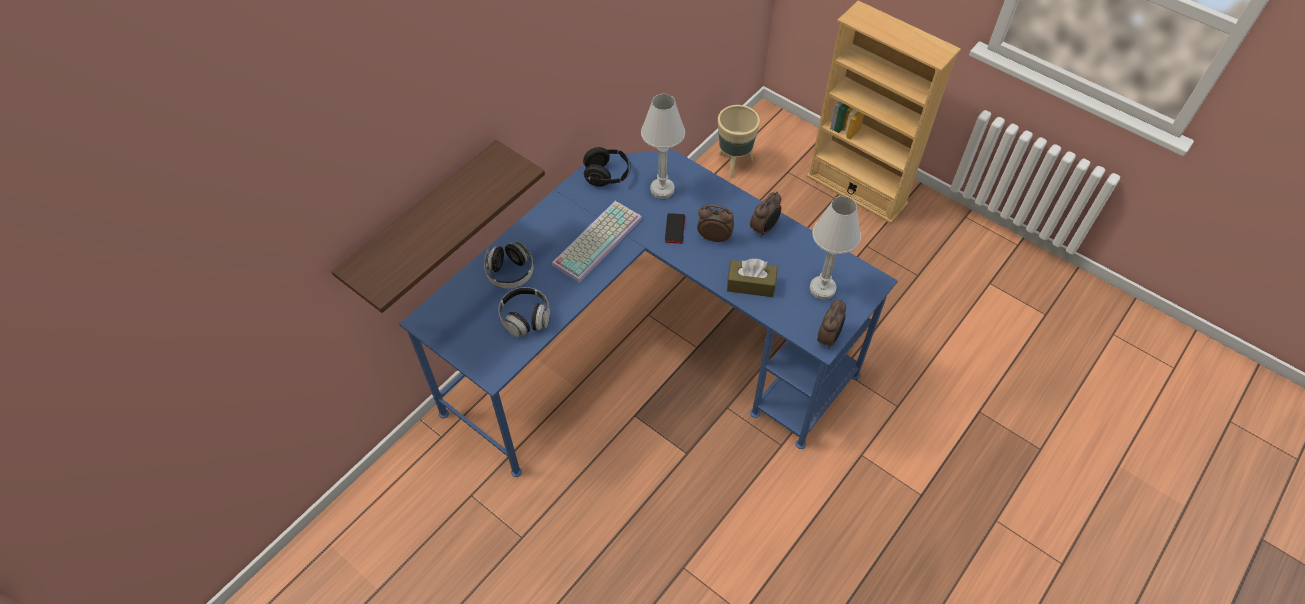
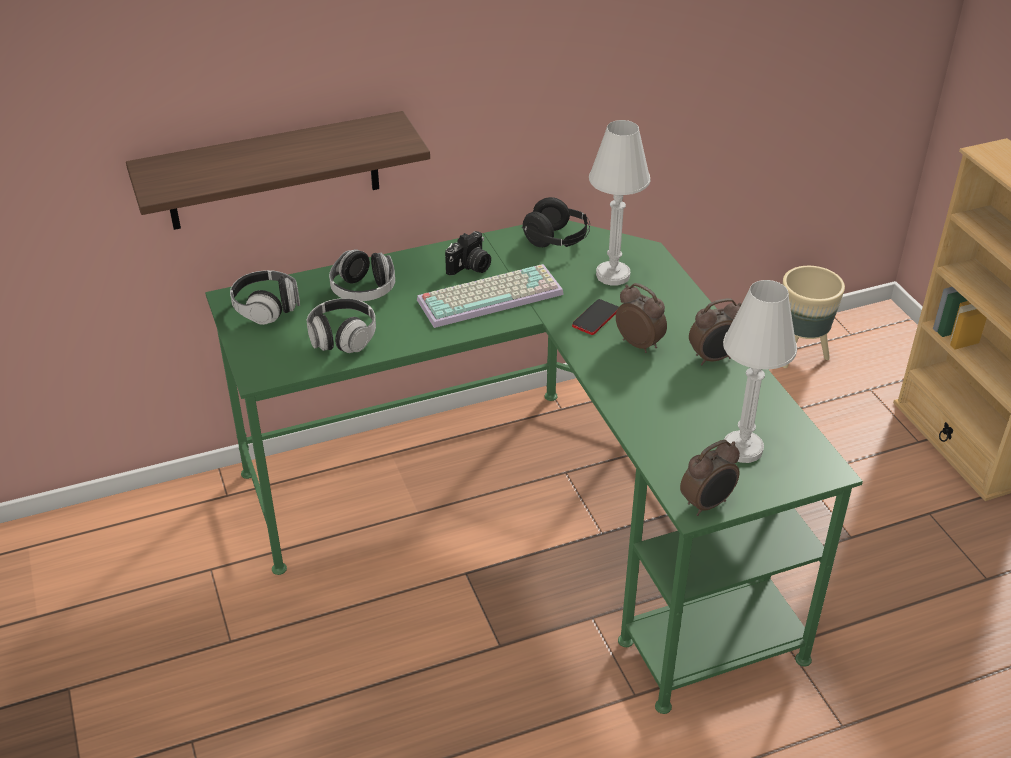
camera: 30 degrees right, 15 degrees down
blue desk [399,150,898,477] -> green desk [205,221,863,714]
brown tissue box [727,259,777,297] -> none
none -> headphones [230,270,300,325]
none -> camera [445,231,491,276]

